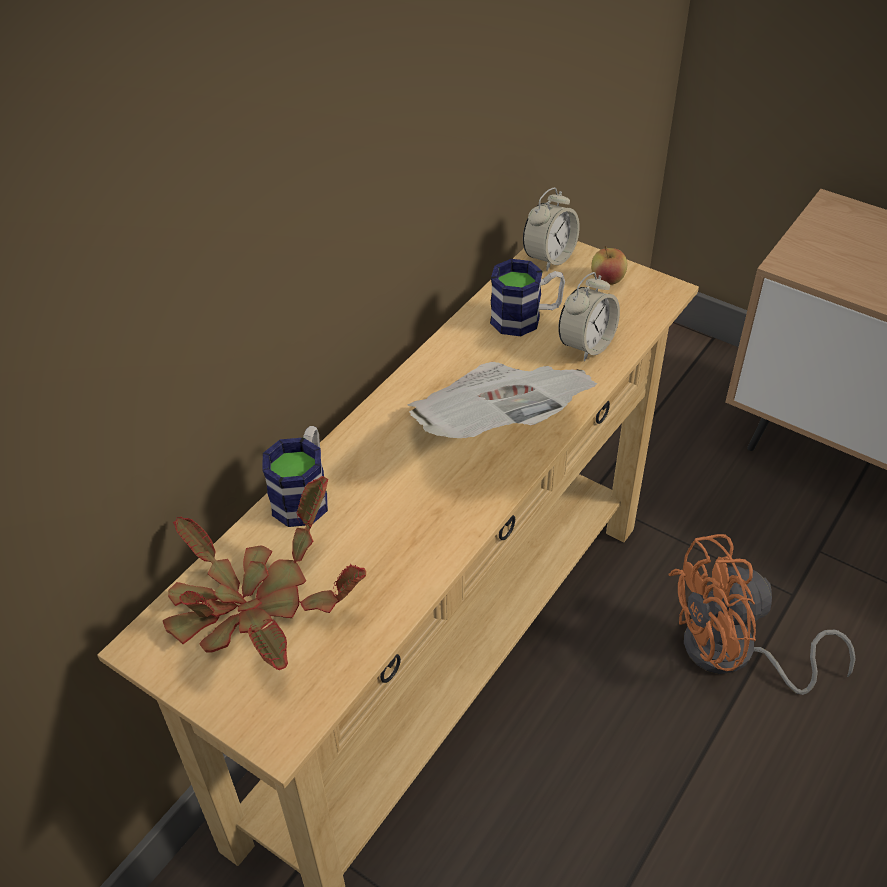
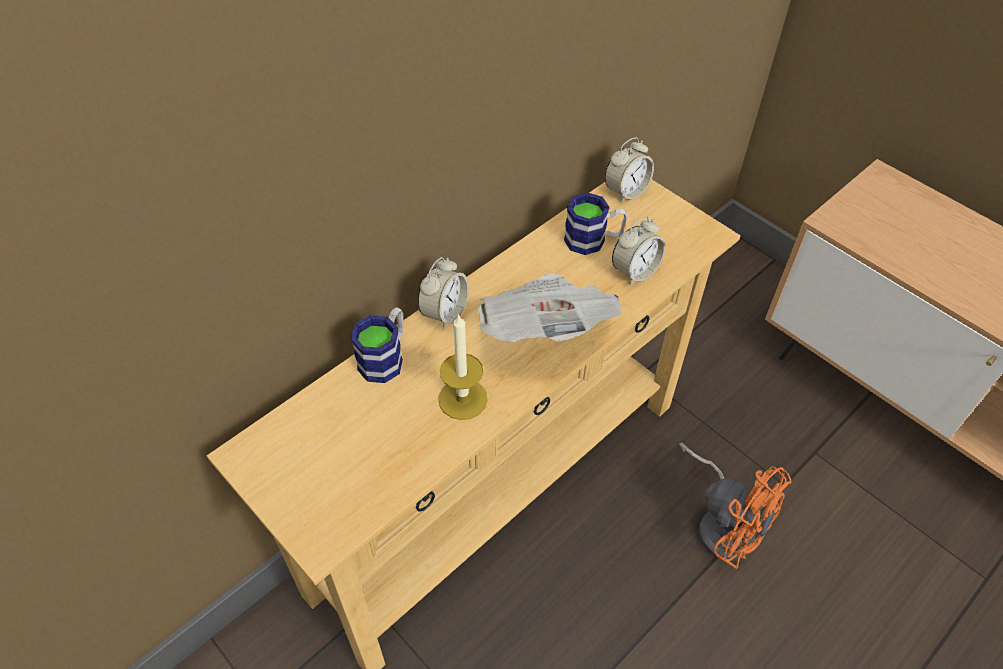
camera: 10 degrees right, 5 degrees up
potted plant [163,476,366,670] -> none
apple [591,246,627,285] -> none
orange fan [668,534,856,695] -> orange fan turned 135 degrees counterclockwise [679,443,791,569]
none -> alarm clock [418,257,469,329]
none -> candle [438,314,488,420]

